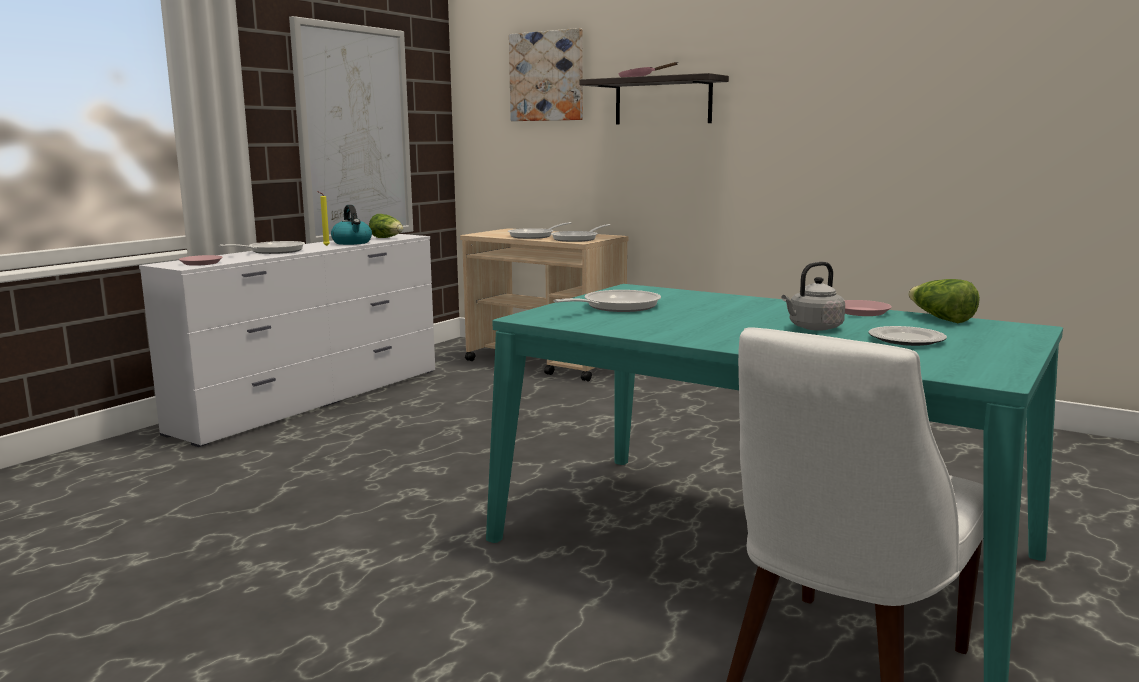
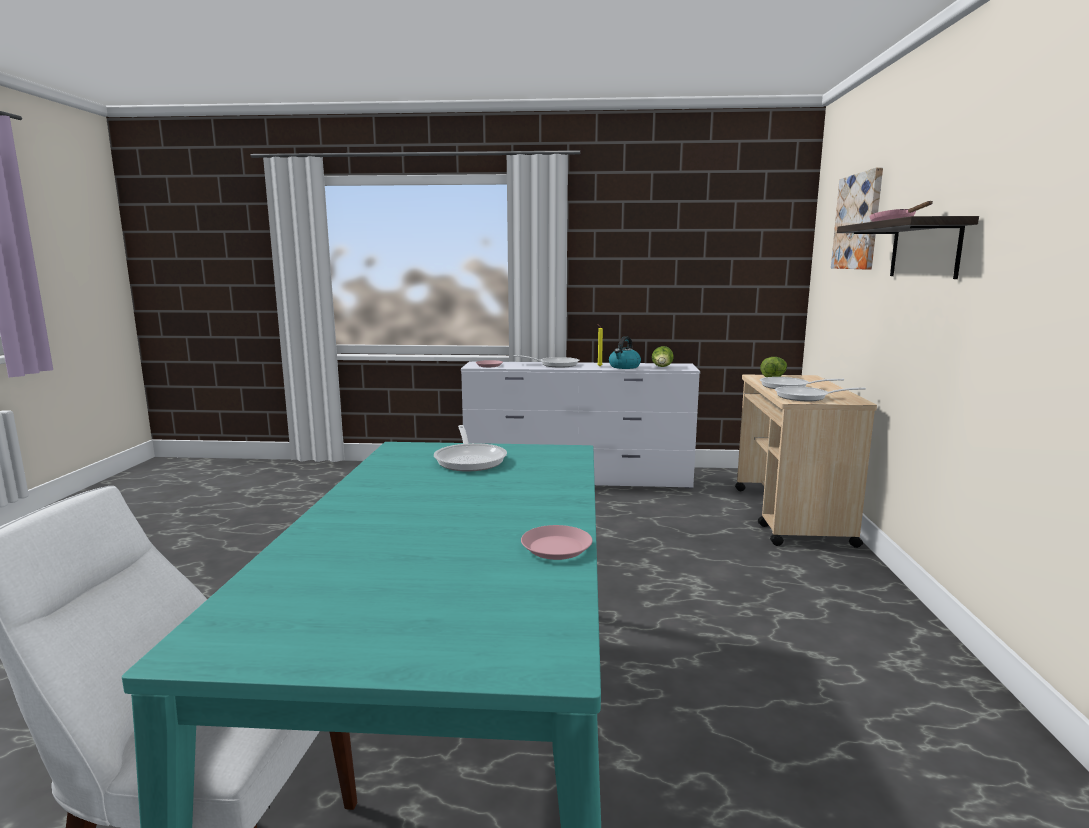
camera: 60 degrees right, 0 degrees up
picture [289,16,413,244] -> none
frying pan [554,290,661,312] -> frying pan turned 60 degrees clockwise [434,425,507,472]
grey kettle [782,262,845,331] -> none
plate [868,326,947,346] -> none
lettuce [908,279,980,323] -> lettuce moved to [760,357,787,377]

